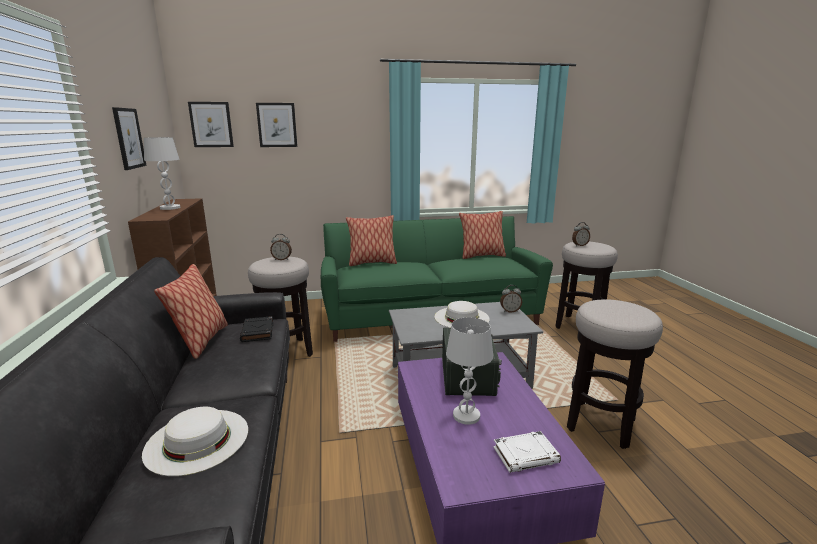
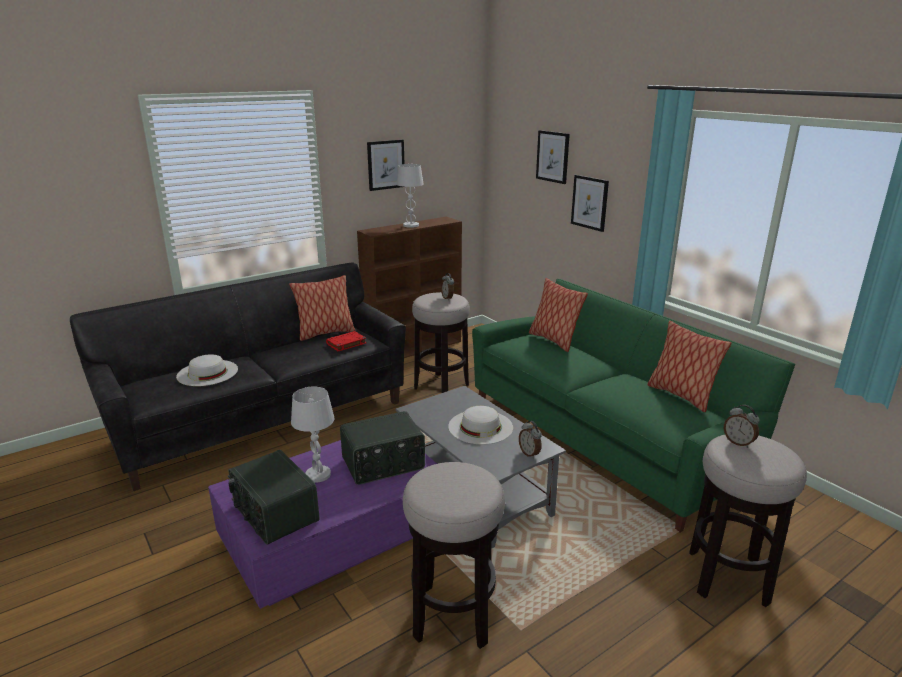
camera: 65 degrees right, 5 degrees up
picture [188,102,234,147] -> picture moved to [571,175,609,232]
black book [240,316,273,342] -> red book [326,331,367,351]
white book [493,431,561,473] -> radio [228,450,320,545]

